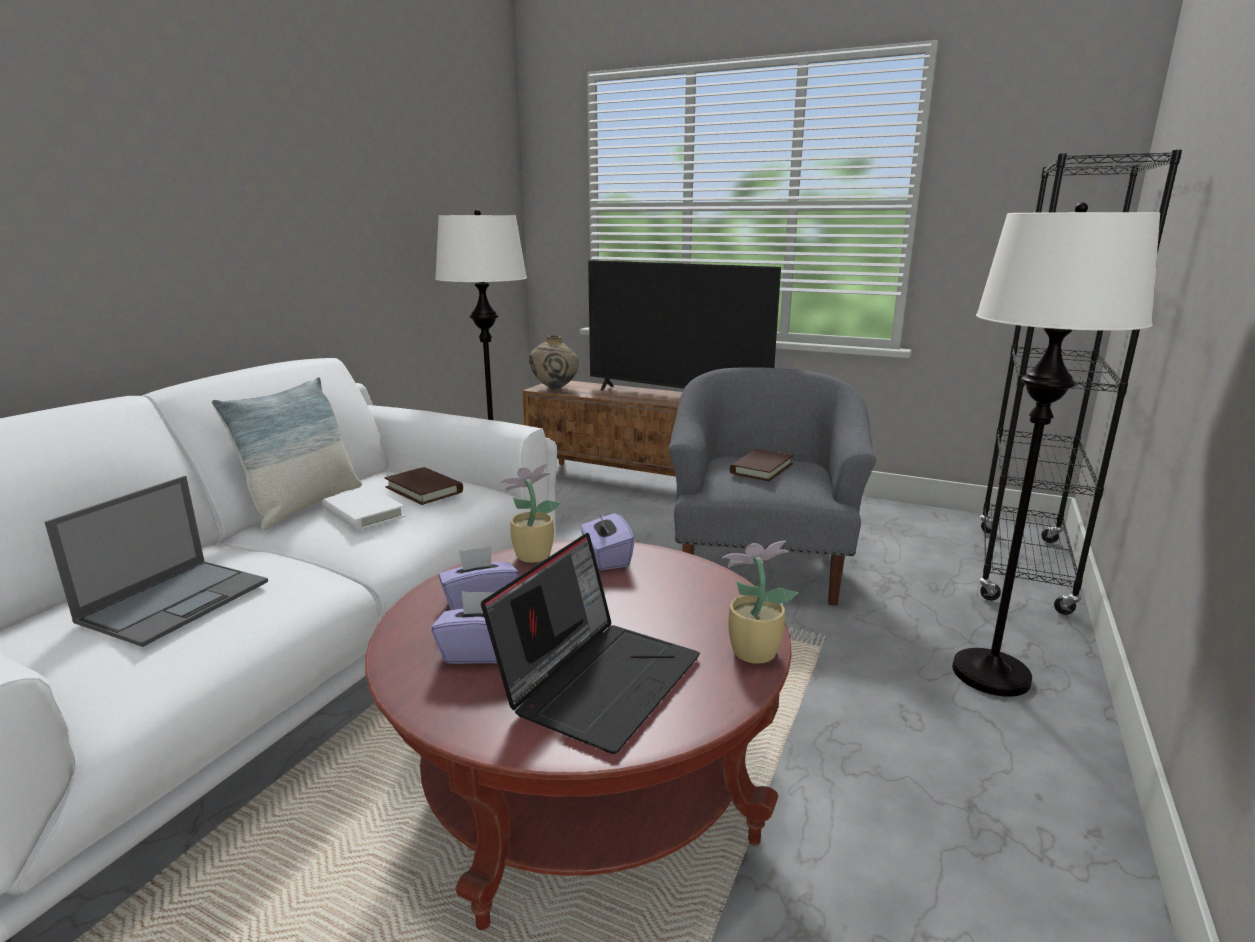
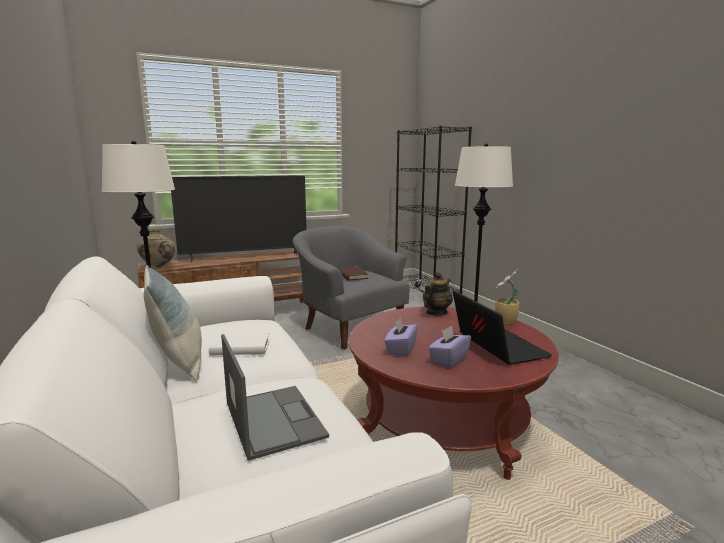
camera: 50 degrees left, 5 degrees down
brown book [385,467,463,505] -> none
potted plant [500,463,561,563] -> none
purple tissue box [580,509,635,570] -> none
none -> teapot [423,272,453,315]

